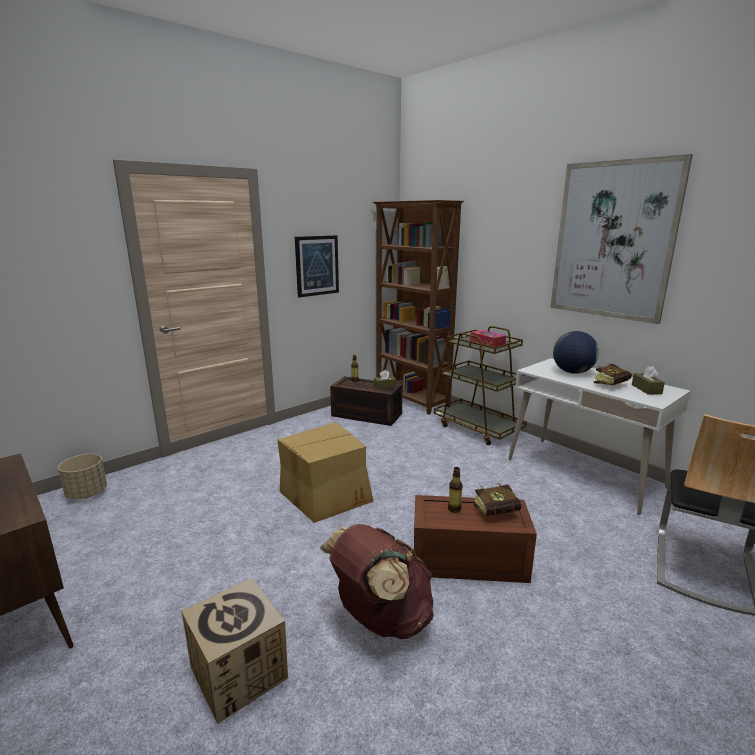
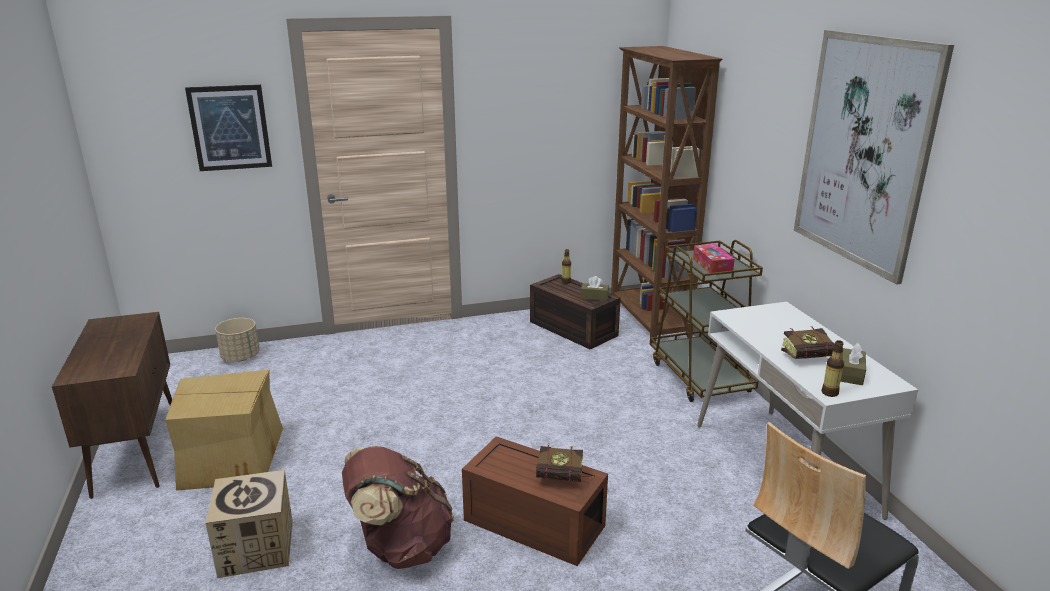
camera: 25 degrees right, 5 degrees up
cardboard box [277,422,374,523] -> cardboard box moved to [165,370,283,491]
picture [295,235,339,297] -> picture moved to [185,84,272,171]
bottle [448,467,463,513] -> bottle moved to [822,340,844,397]
globe [553,331,599,374] -> none

